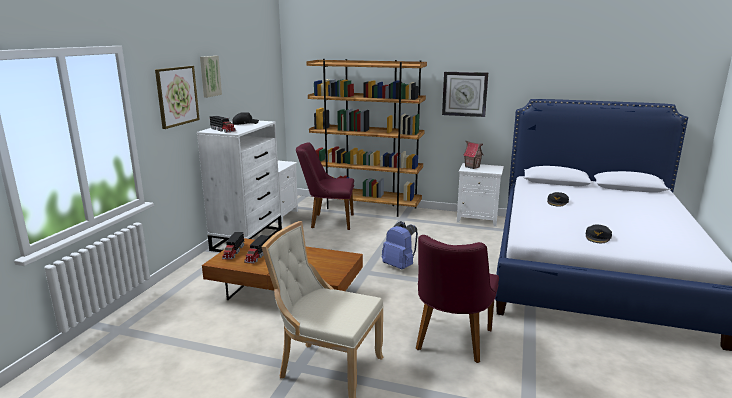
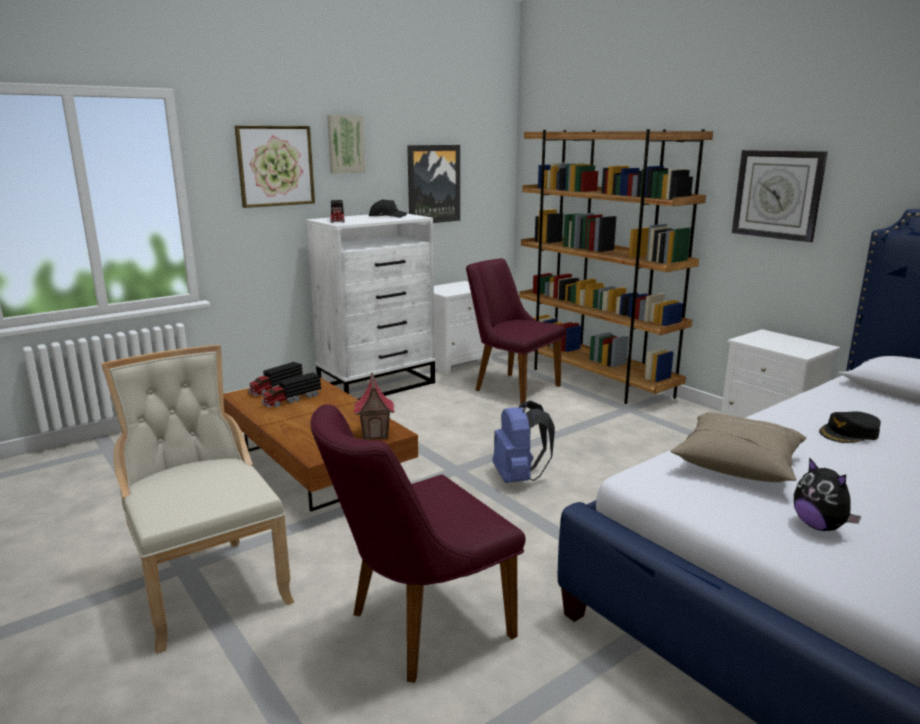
camera: 35 degrees right, 0 degrees up
toy house [463,141,483,169] -> toy house moved to [354,372,395,440]
black cap [586,225,612,243] -> plush toy [794,457,862,531]
none -> picture [407,145,460,223]
none -> beige pillow [670,412,807,482]

